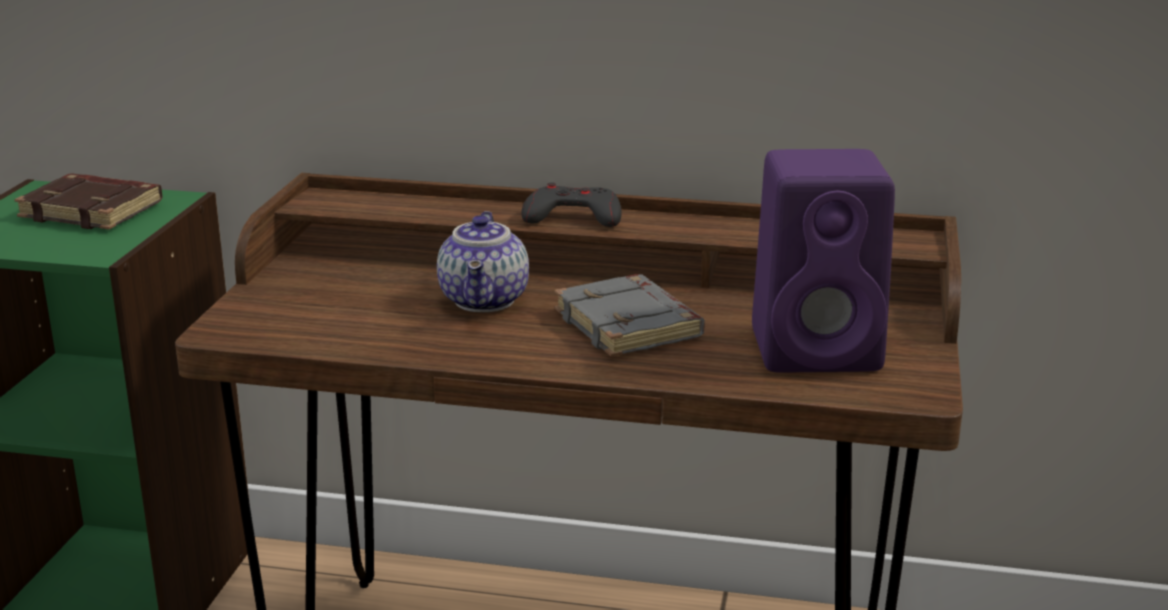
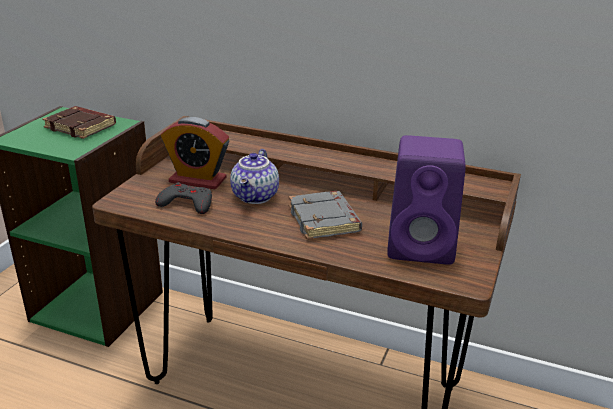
camera: 10 degrees right, 5 degrees up
grey game controller [521,182,622,227] -> grey game controller moved to [155,182,212,214]
none -> alarm clock [161,117,229,189]

